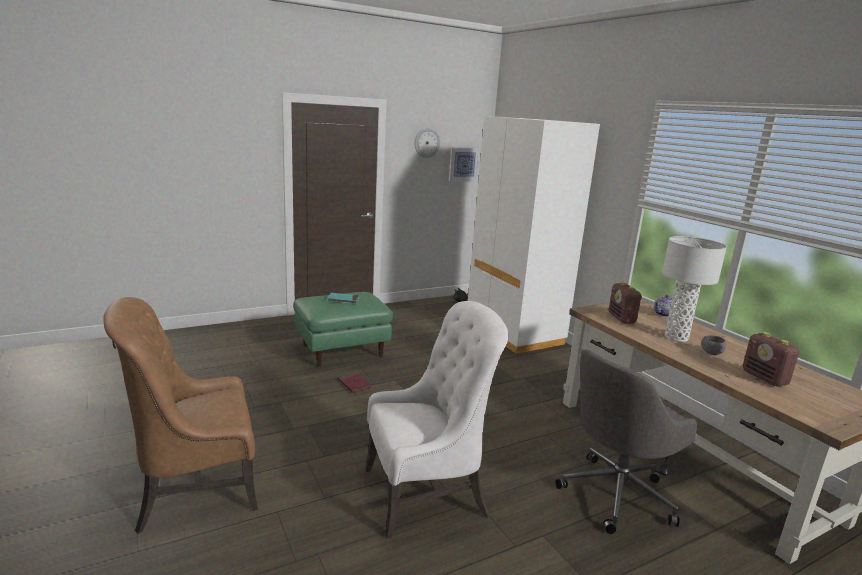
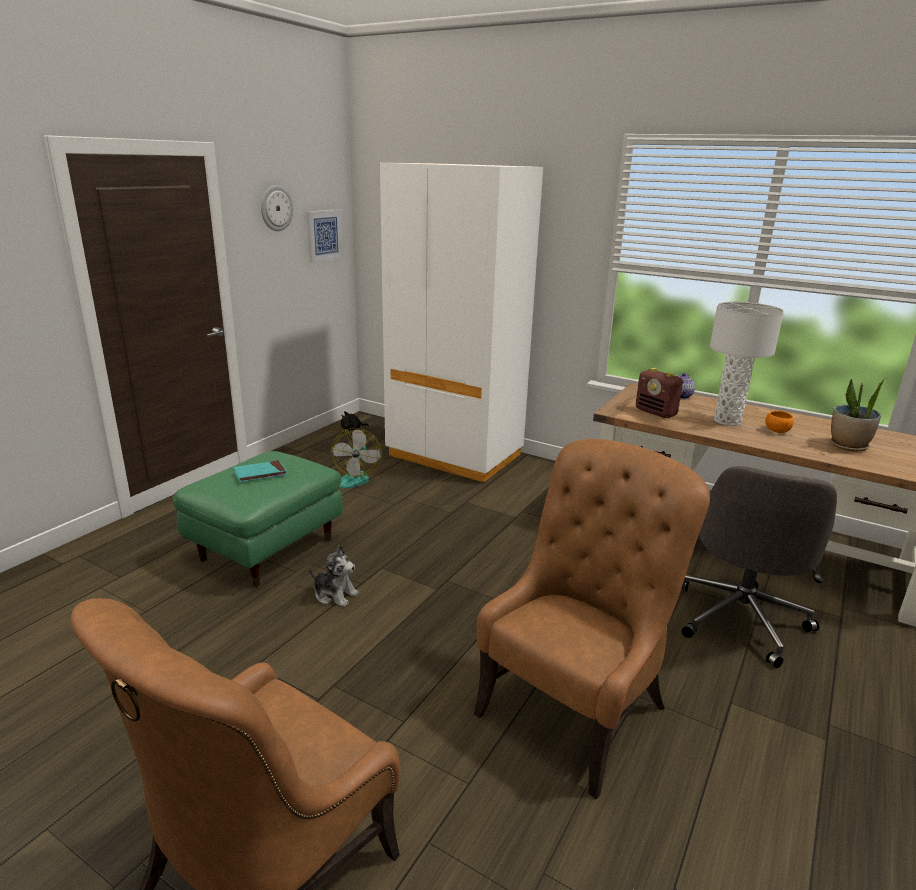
camera: 30 degrees left, 5 degrees up
red book [338,372,371,393] -> plush toy [309,545,359,607]
white chair [365,301,508,539] -> brown chair [474,439,710,799]
grey bowl [701,335,726,355] -> orange bowl [765,411,794,433]
radio [743,332,799,387] -> potted plant [831,378,886,452]
none -> fan [331,428,382,489]

